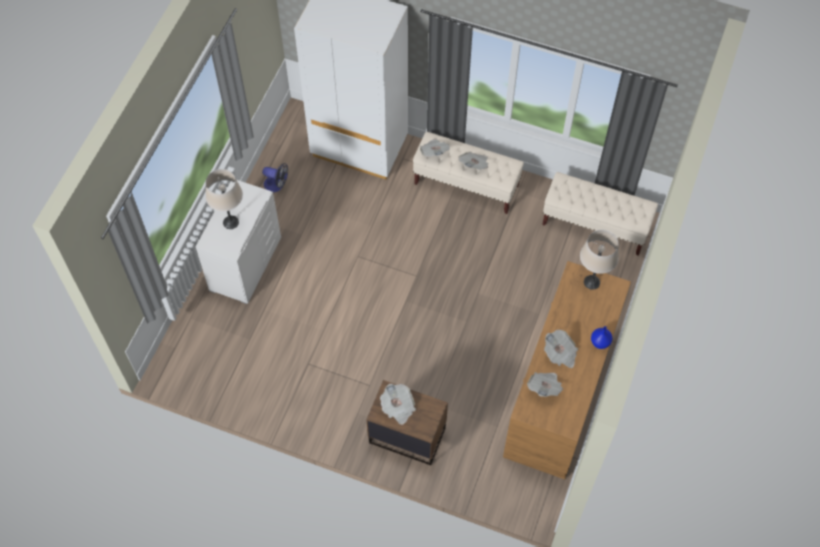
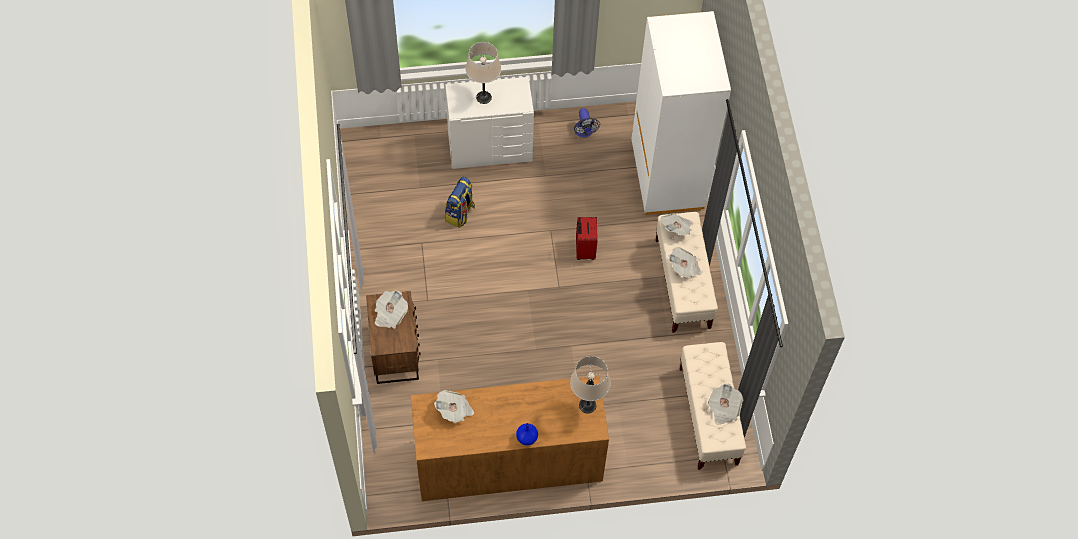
camera: 60 degrees right, 0 degrees up
newspaper [544,330,578,368] -> newspaper moved to [708,384,743,425]
none -> backpack [445,177,475,228]
none -> red suitcase [576,217,598,260]

